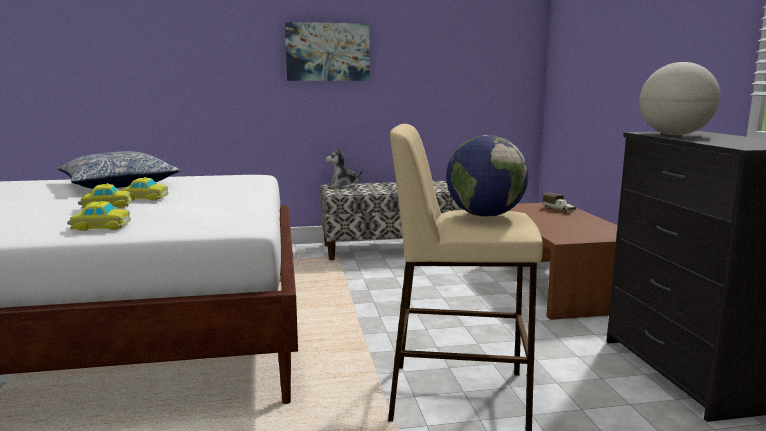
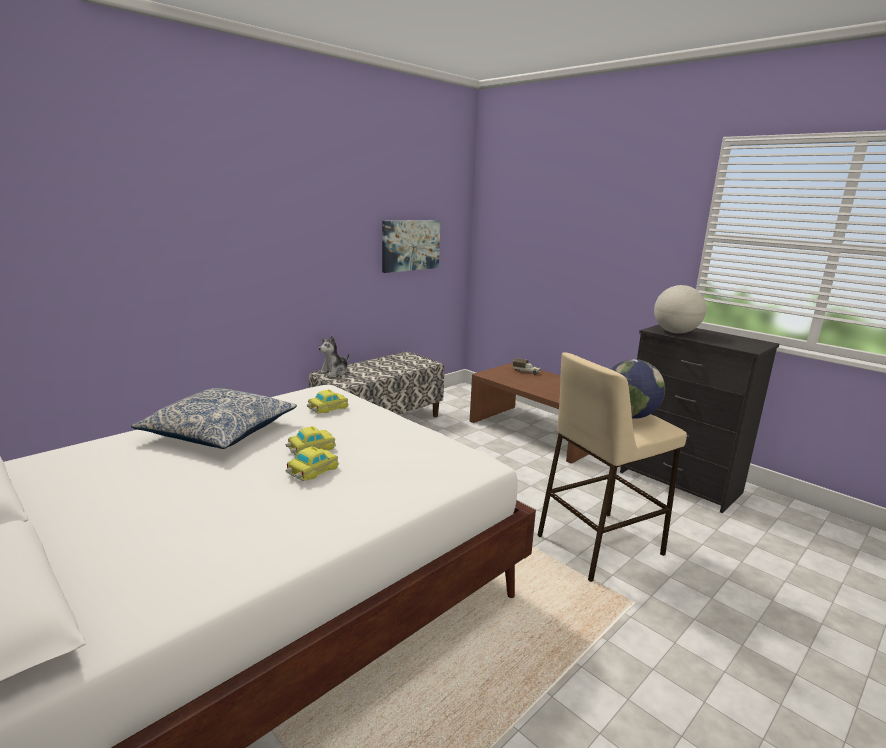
camera: 35 degrees left, 5 degrees up
toy car [67,200,131,231] -> toy car moved to [307,389,349,414]
picture [285,22,370,81] -> picture moved to [382,220,440,273]

